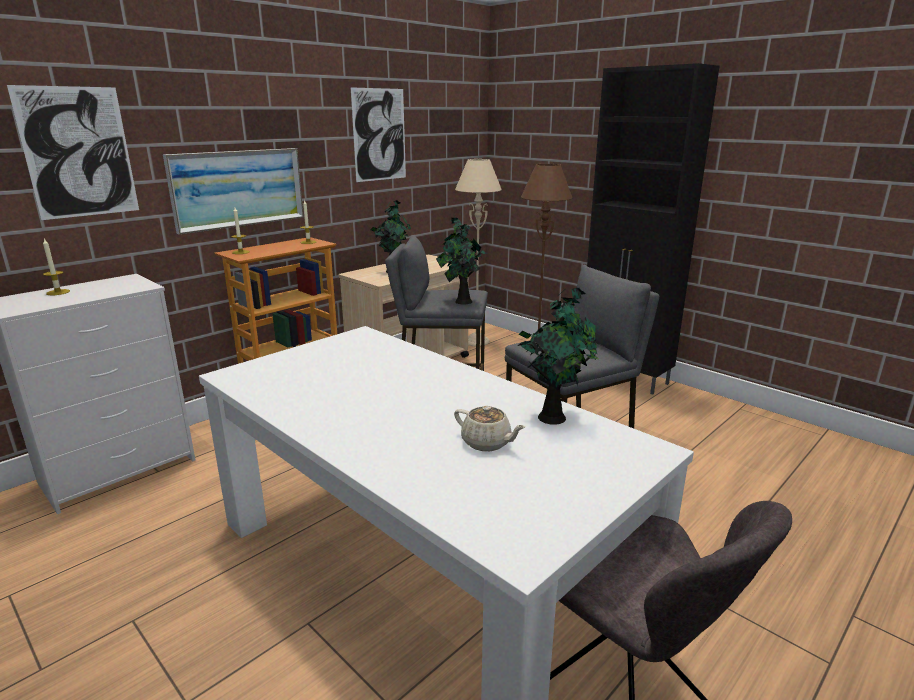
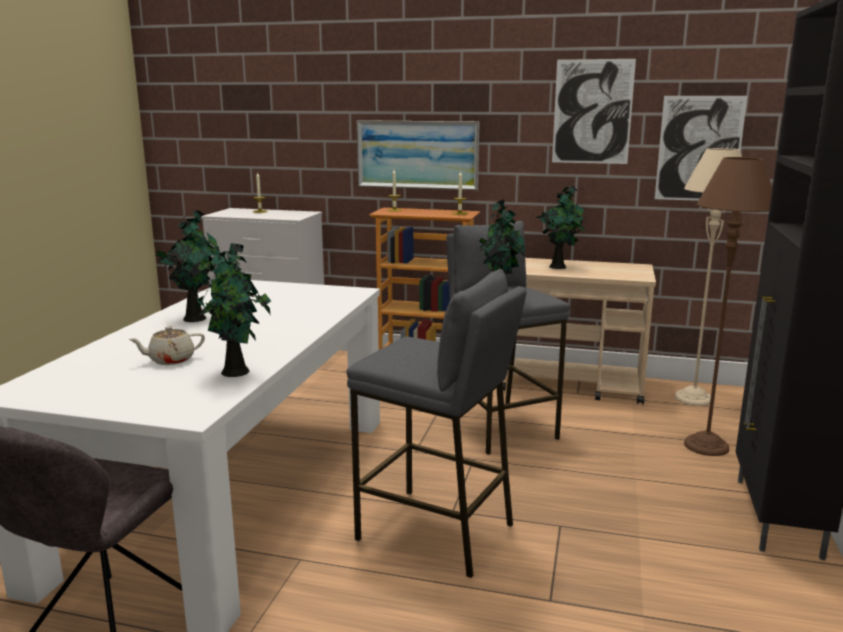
camera: 60 degrees right, 5 degrees down
picture [7,85,139,220] -> picture moved to [655,96,747,201]
beige teapot [454,406,526,451] -> beige teapot turned 60 degrees clockwise [128,326,205,365]
none -> potted plant [156,210,220,322]

